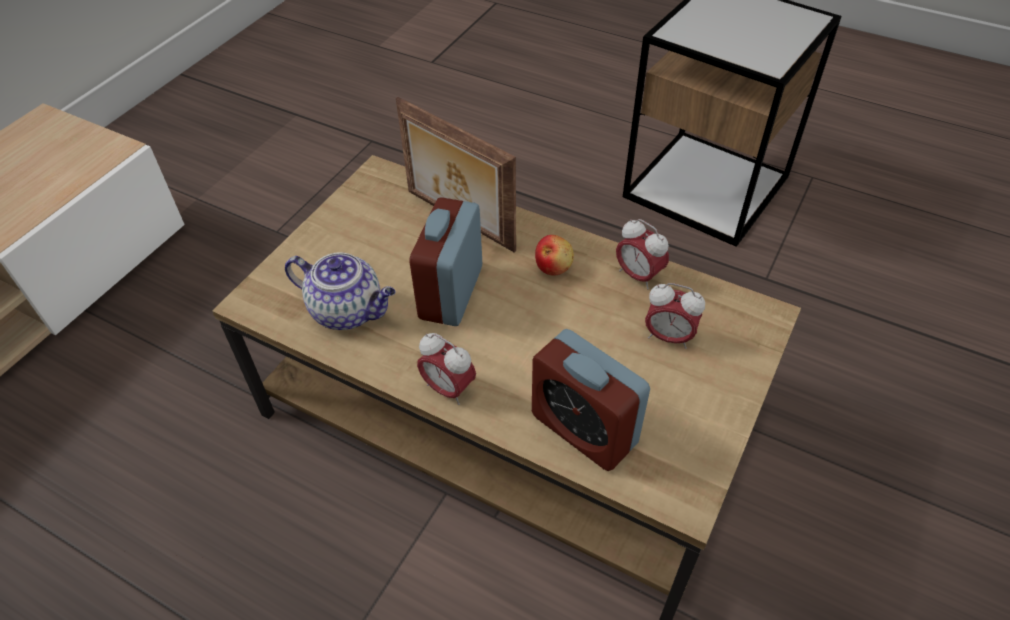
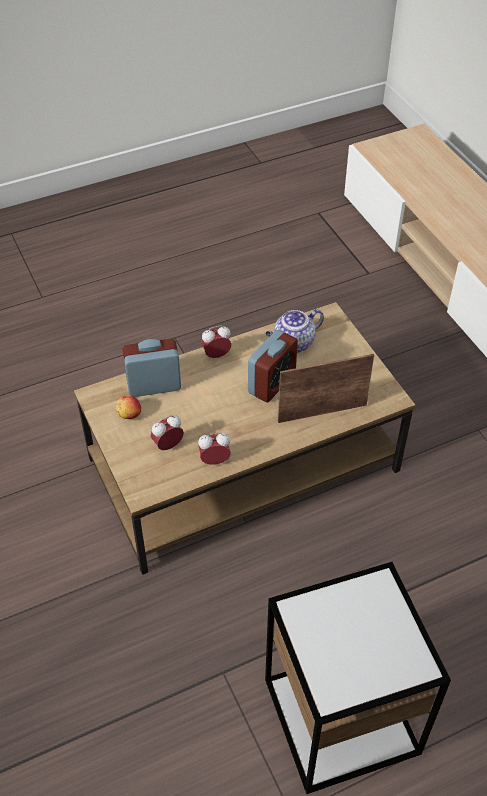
camera: 125 degrees right, 0 degrees up
alarm clock [409,197,482,326] -> alarm clock turned 75 degrees clockwise [248,330,298,403]
apple [535,235,574,276] -> apple moved to [116,396,141,419]

